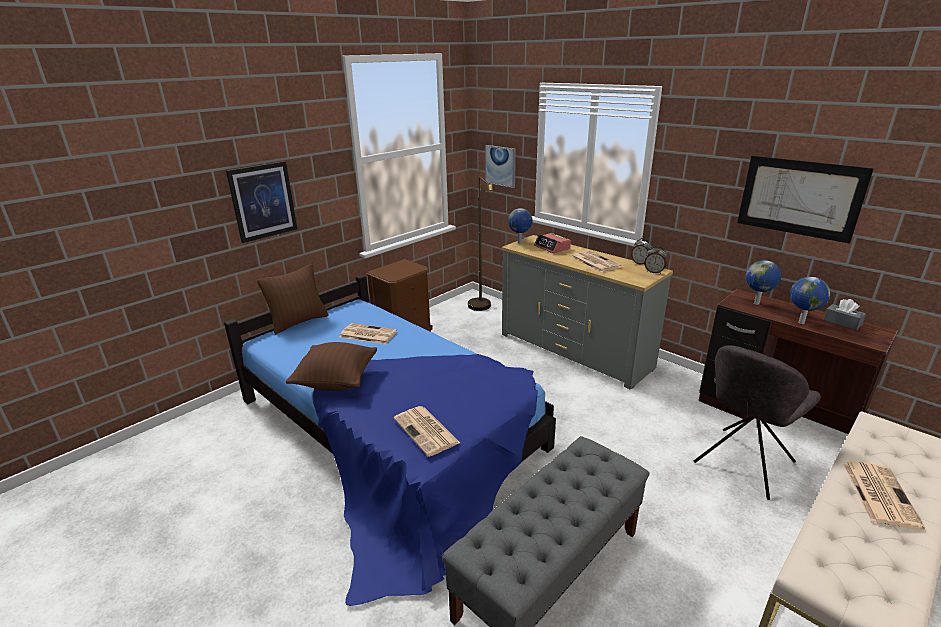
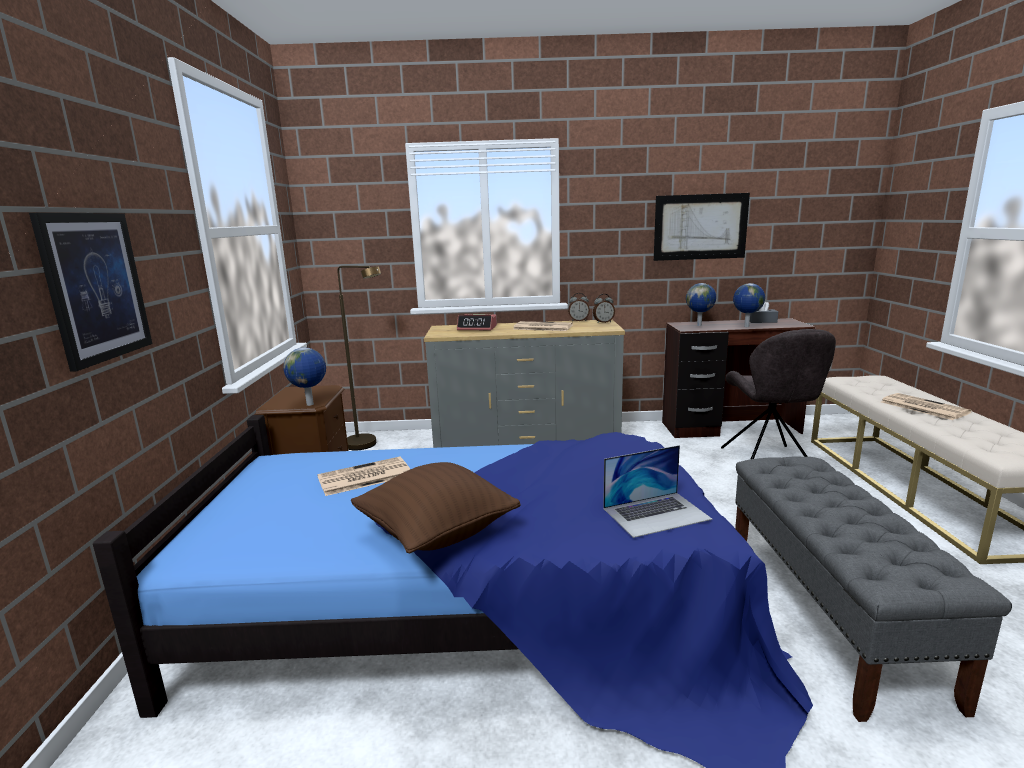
camera: 45 degrees left, 10 degrees down
brown pillow [257,264,329,335] -> none
newspaper [394,406,460,457] -> laptop [603,445,712,538]
picture [485,145,516,188] -> none
globe [508,208,532,244] -> globe moved to [283,348,326,406]

